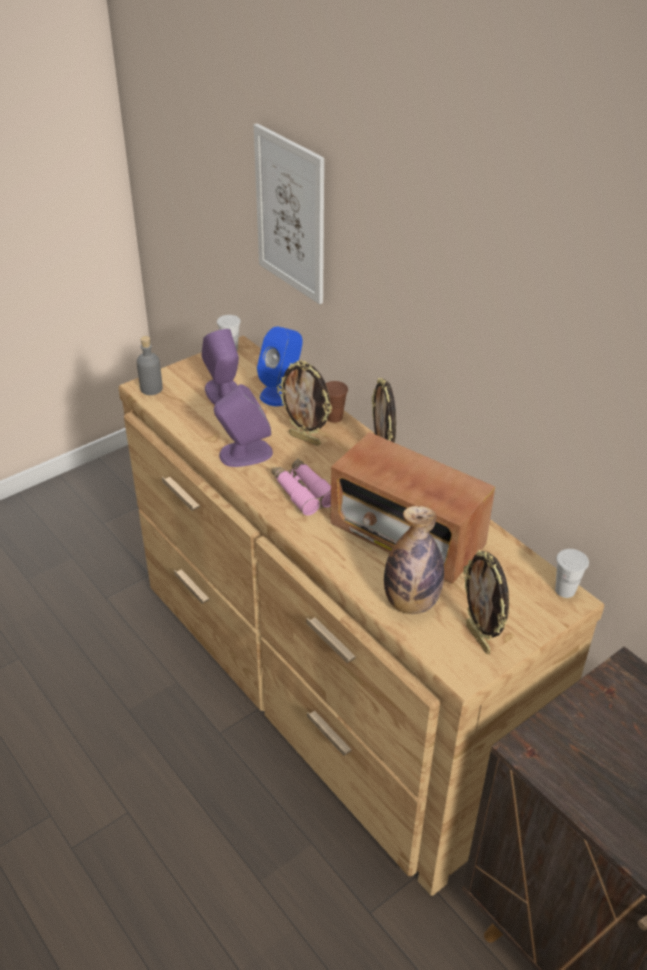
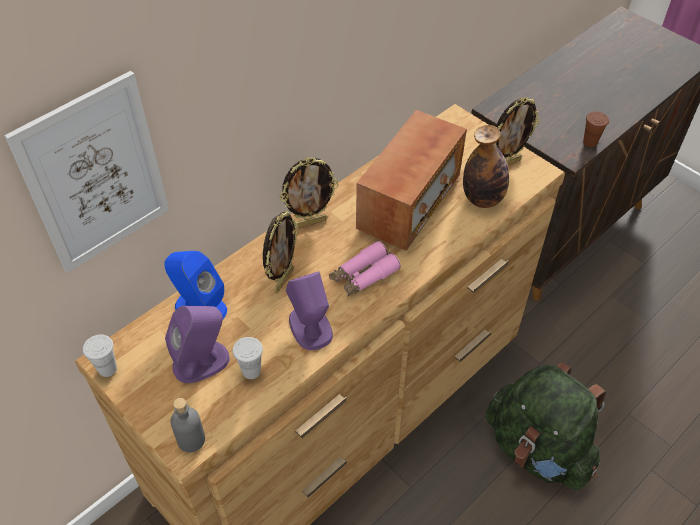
camera: 95 degrees left, 10 degrees up
brown cup [326,381,348,423] -> brown cup moved to [583,111,609,147]
white cup [555,549,589,598] -> white cup moved to [233,337,263,379]
none -> green backpack [486,362,606,490]

